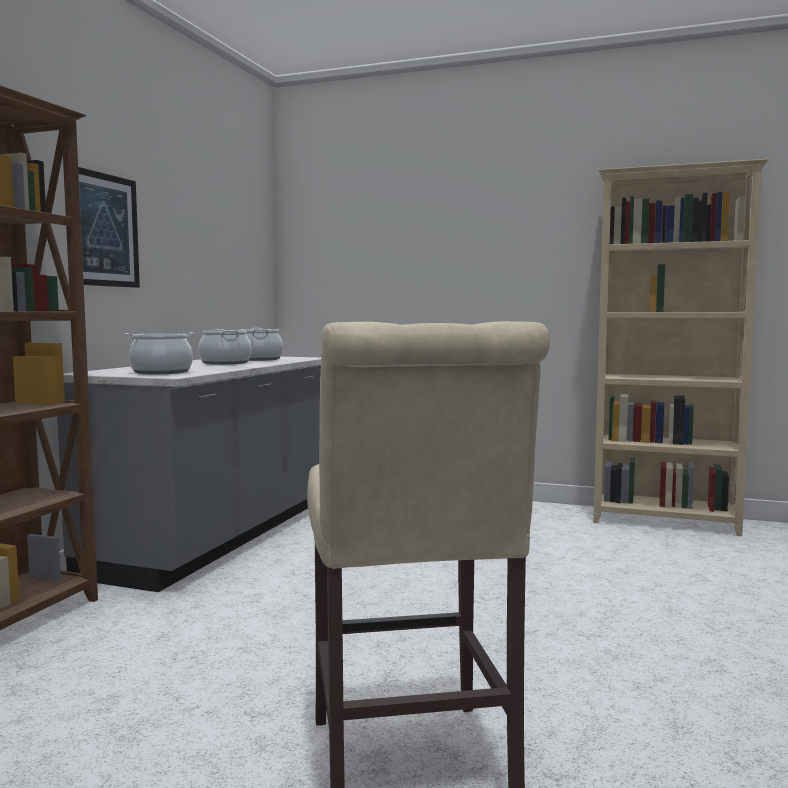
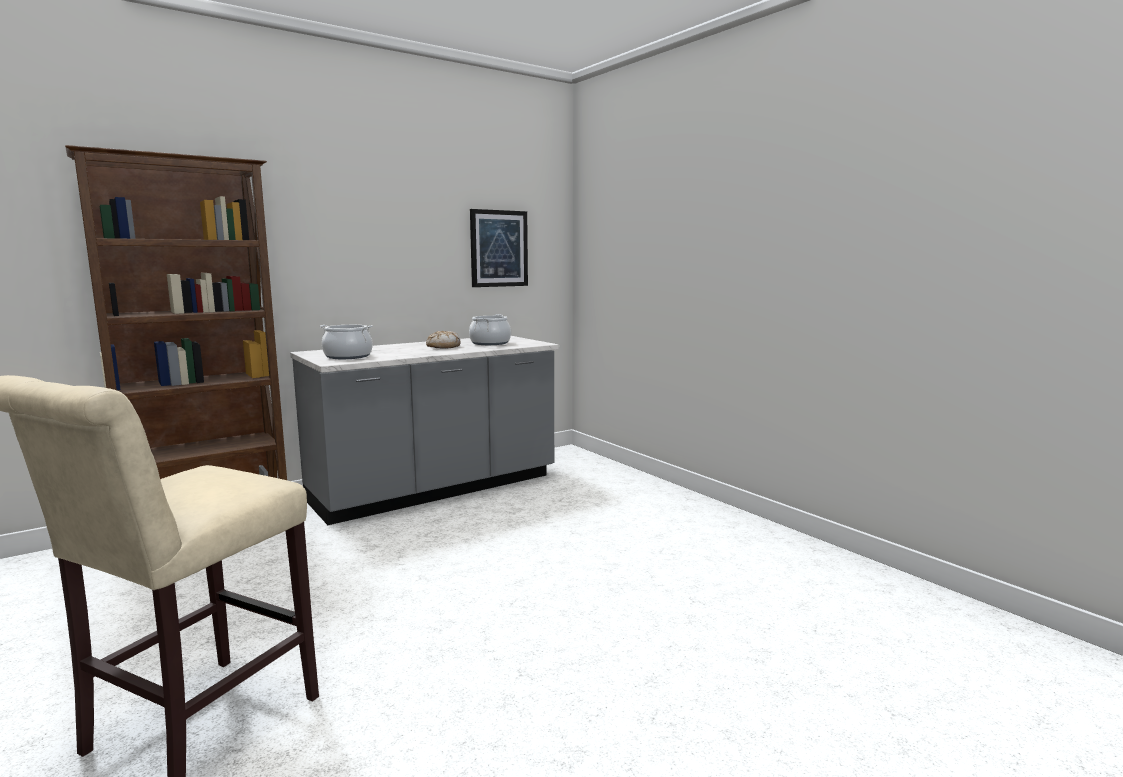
camera: 35 degrees right, 5 degrees up
picture [78,167,140,288] -> picture moved to [470,209,528,287]
cooking pot [198,329,251,365] -> bread [426,331,460,349]
beige bookcase [593,159,769,536] -> none

